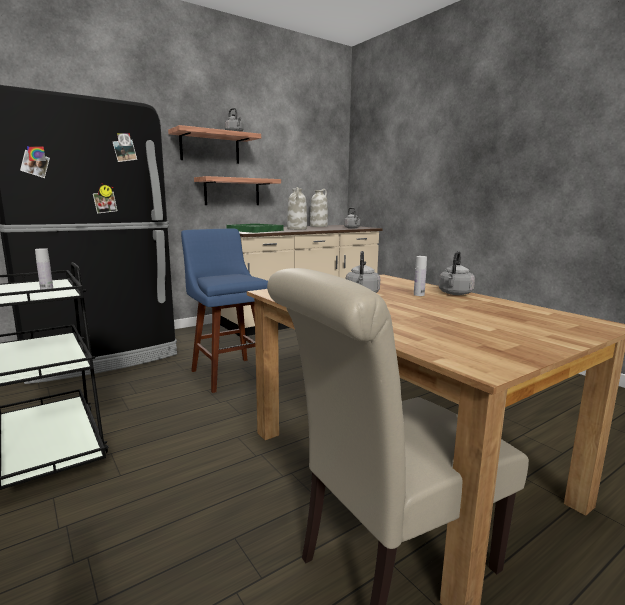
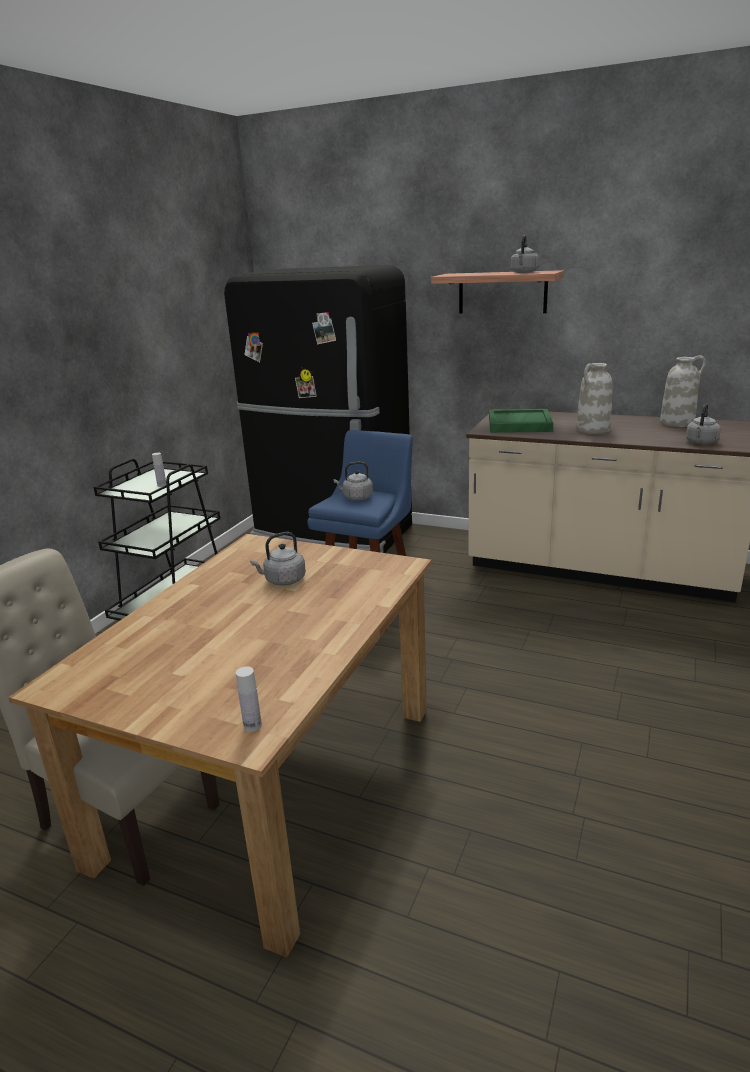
camera: 60 degrees right, 10 degrees up
shelf [194,176,281,205] -> none
white bottle [414,256,427,296] -> white bottle moved to [236,666,262,732]
grey kettle [439,251,475,295] -> grey kettle moved to [333,462,373,500]

